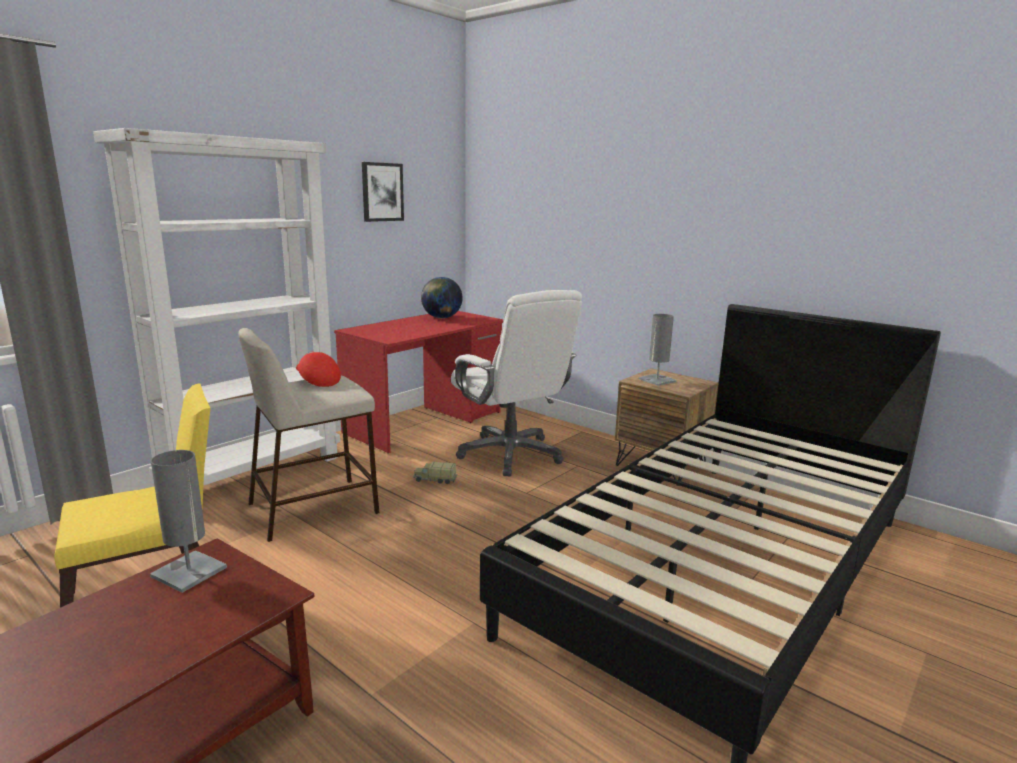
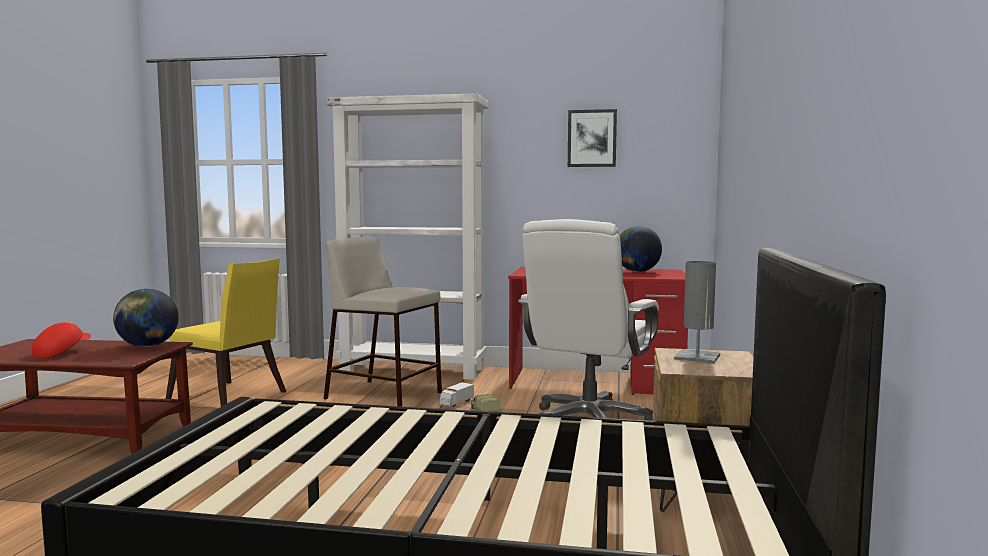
camera: 60 degrees right, 10 degrees down
grey table lamp [150,450,227,593] -> globe [113,289,179,347]
red cap [296,352,341,387] -> red cap moved to [32,322,91,358]
none -> toy truck [440,382,474,407]

